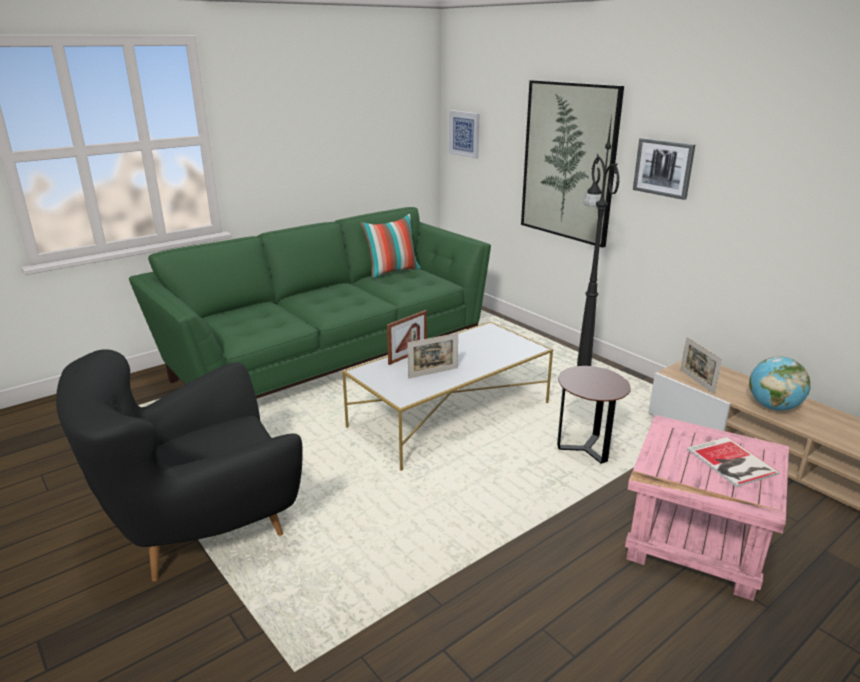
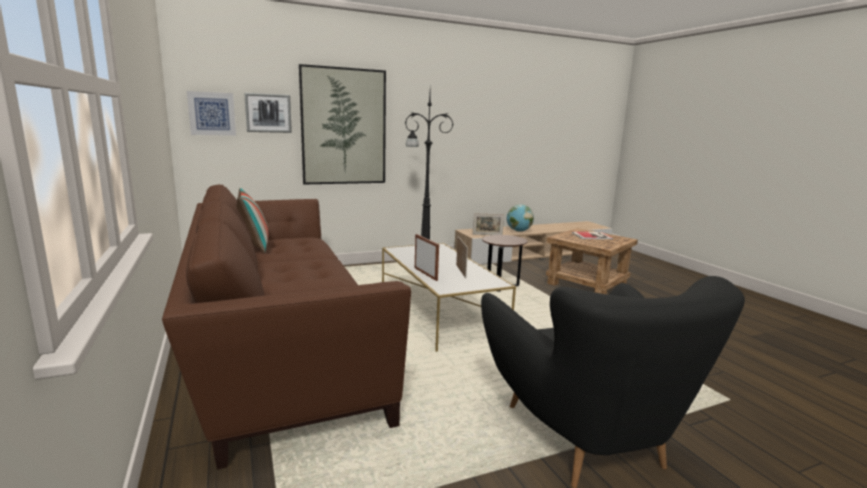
camera: 75 degrees left, 10 degrees down
green sofa [129,207,491,399] -> brown sofa [162,185,411,470]
pink side table [625,415,789,601] -> brown side table [546,228,638,294]
picture [633,138,695,200] -> picture moved to [244,93,292,133]

